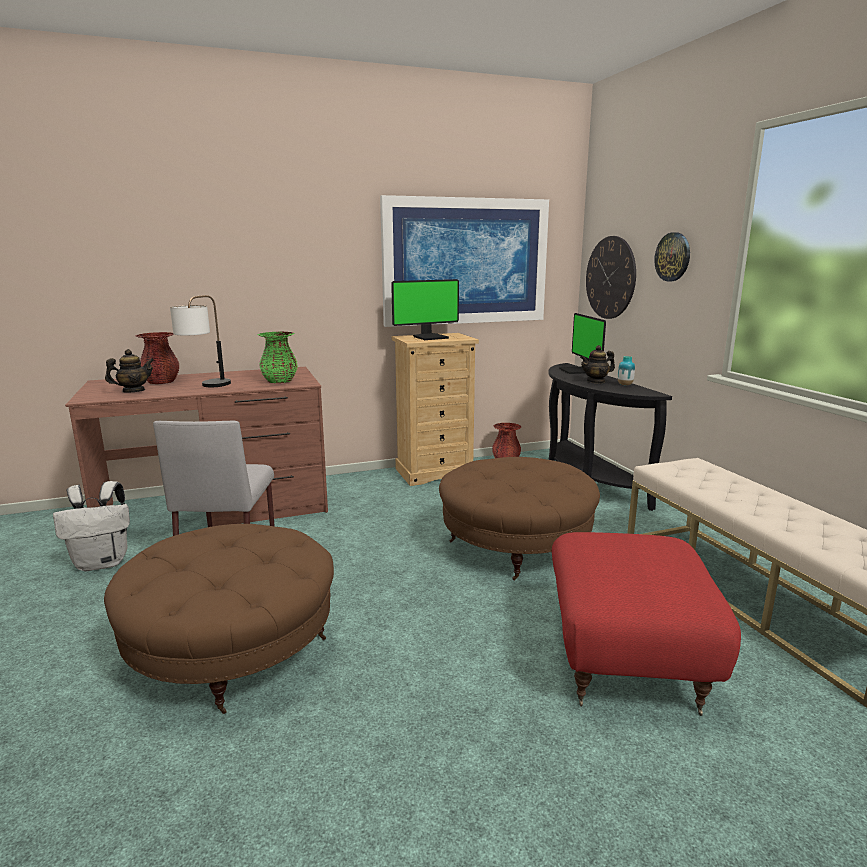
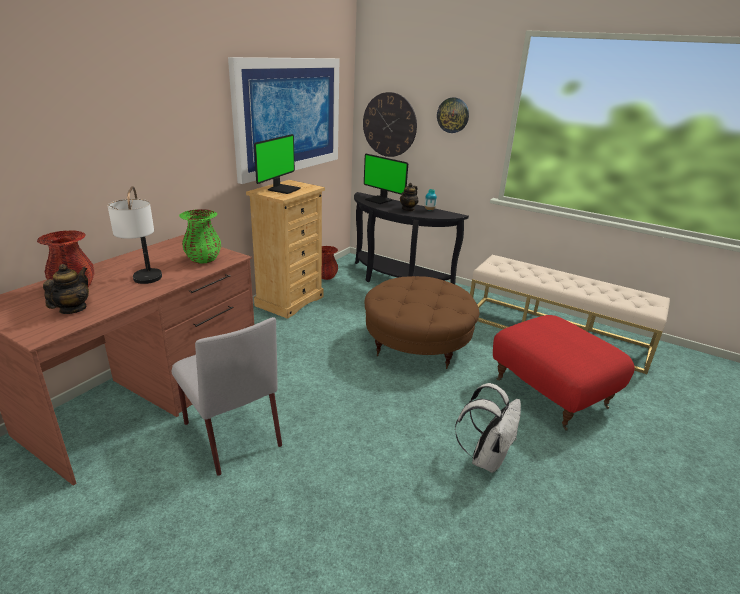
camera: 40 degrees left, 10 degrees up
white backpack [53,481,130,571] -> white backpack moved to [455,383,521,473]
brown ottoman [104,524,334,714] -> none

